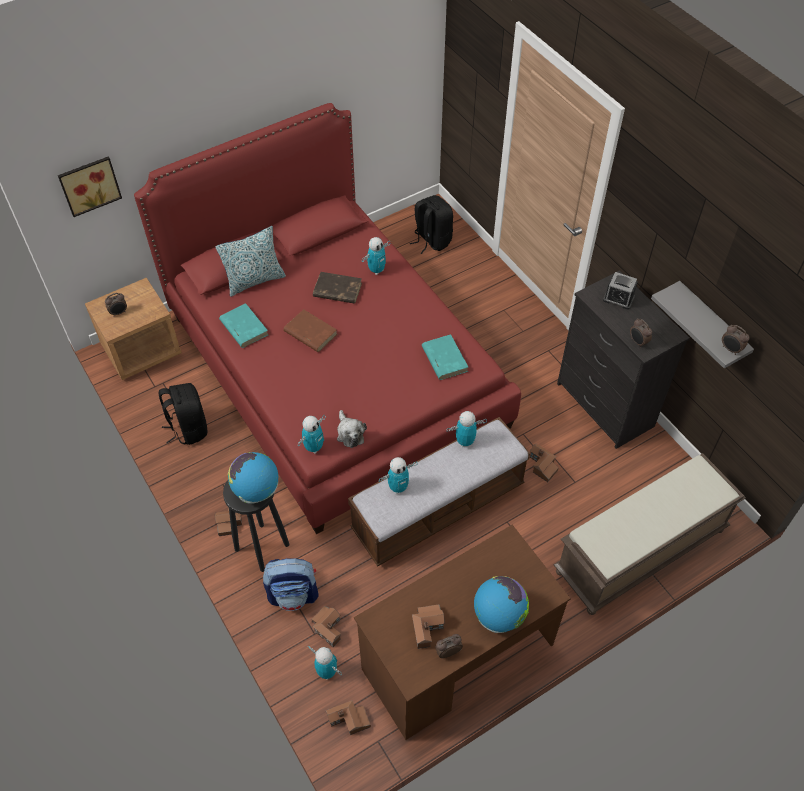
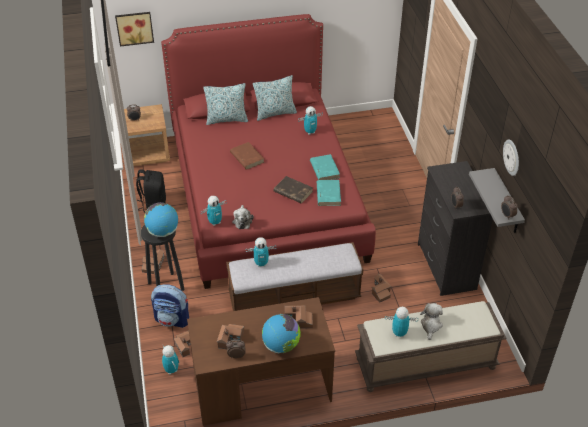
camera: 20 degrees right, 10 degrees down
turquoise book [219,303,268,348] -> turquoise book moved to [310,154,340,180]
brown book [313,272,362,304] -> brown book moved to [273,176,313,204]
toy house [326,700,371,735] -> toy house moved to [285,305,313,328]
black backpack [410,195,453,254] -> none
toy robot [446,411,487,447] -> toy robot moved to [384,307,418,337]
alarm clock [603,272,638,310] -> none
none -> pillow [253,75,297,121]
none -> plush toy [420,303,443,340]
none -> wall clock [503,139,519,176]

